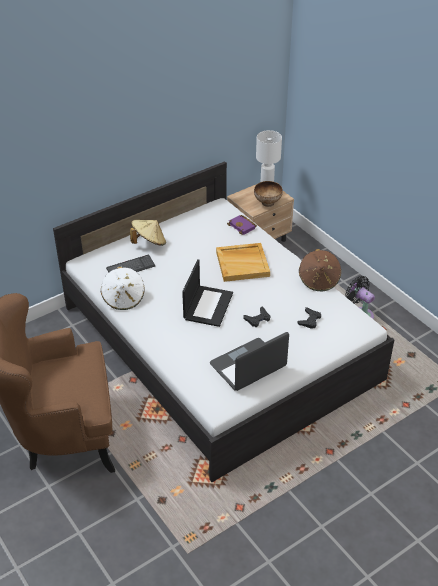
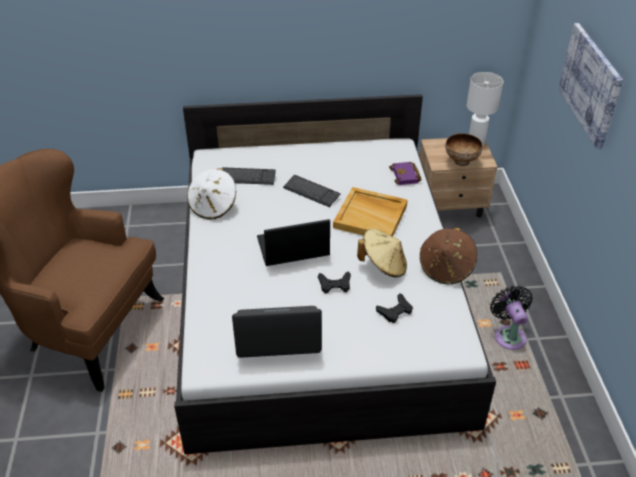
camera: 30 degrees right, 0 degrees up
beige hat [130,220,166,246] -> beige hat moved to [357,229,407,278]
laptop [182,259,233,327] -> laptop turned 150 degrees counterclockwise [257,219,330,266]
none -> keyboard [283,175,340,207]
none -> picture [558,23,623,149]

